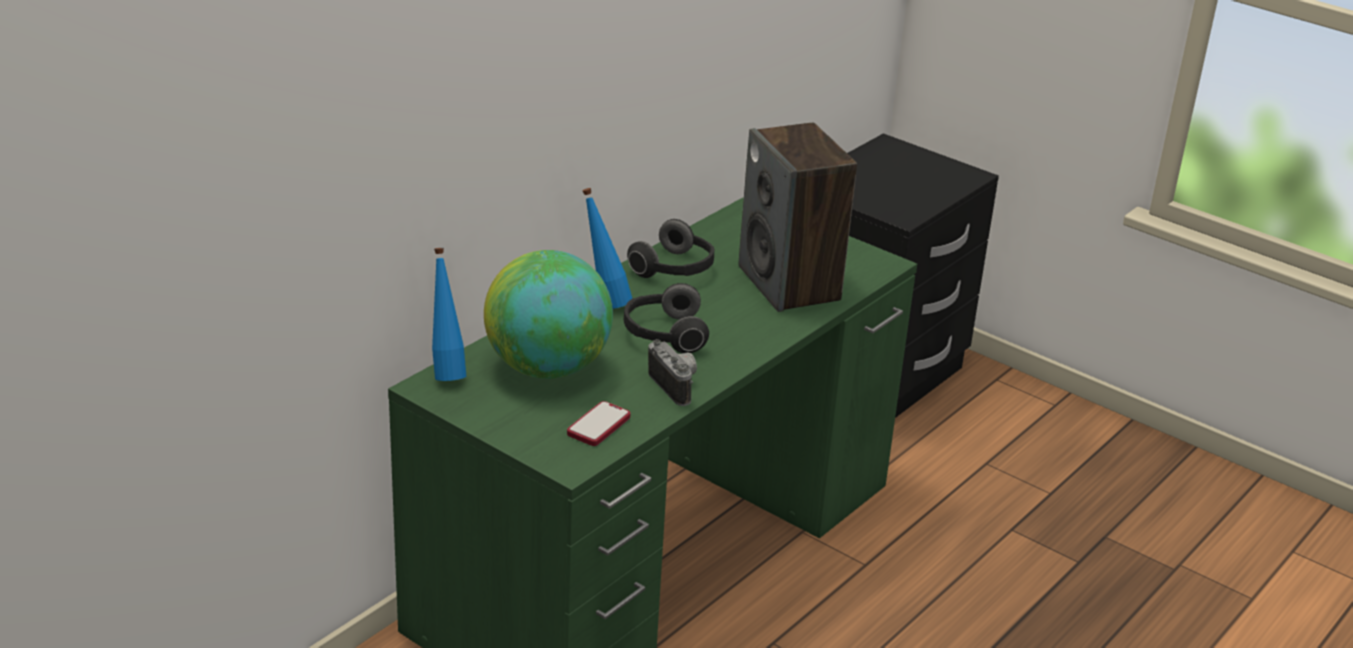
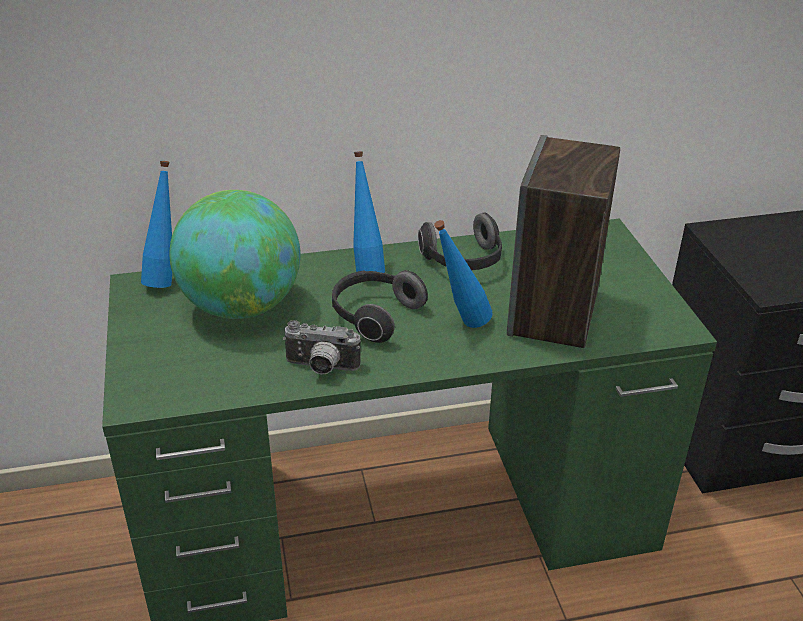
camera: 40 degrees right, 5 degrees up
phone [567,401,630,446] -> none
camera [648,339,697,406] -> camera turned 90 degrees clockwise [283,320,361,374]
none -> blue bottle [434,220,492,328]

